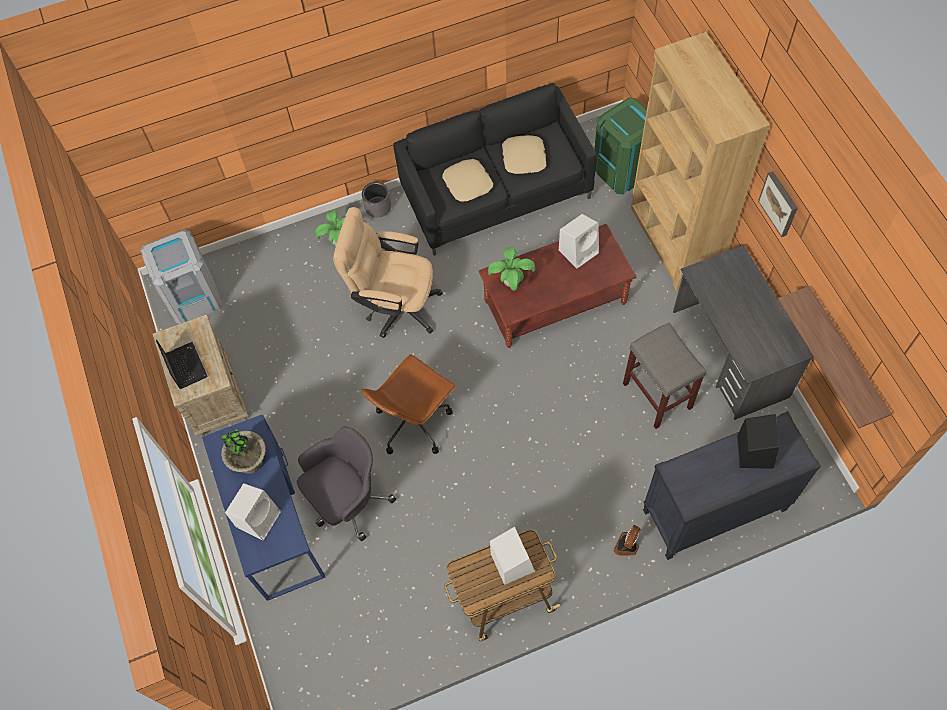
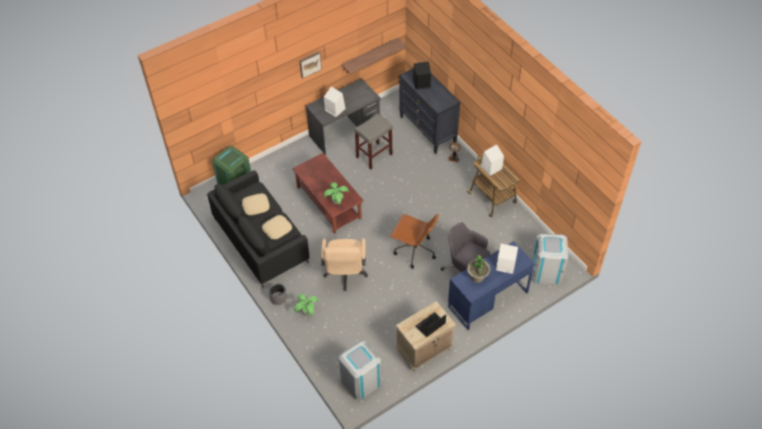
camera: 105 degrees left, 10 degrees down
white speaker [559,214,599,269] -> white speaker moved to [324,87,346,117]
brown bookcase [631,32,770,292] -> none
none -> grey trash can [532,233,568,285]

